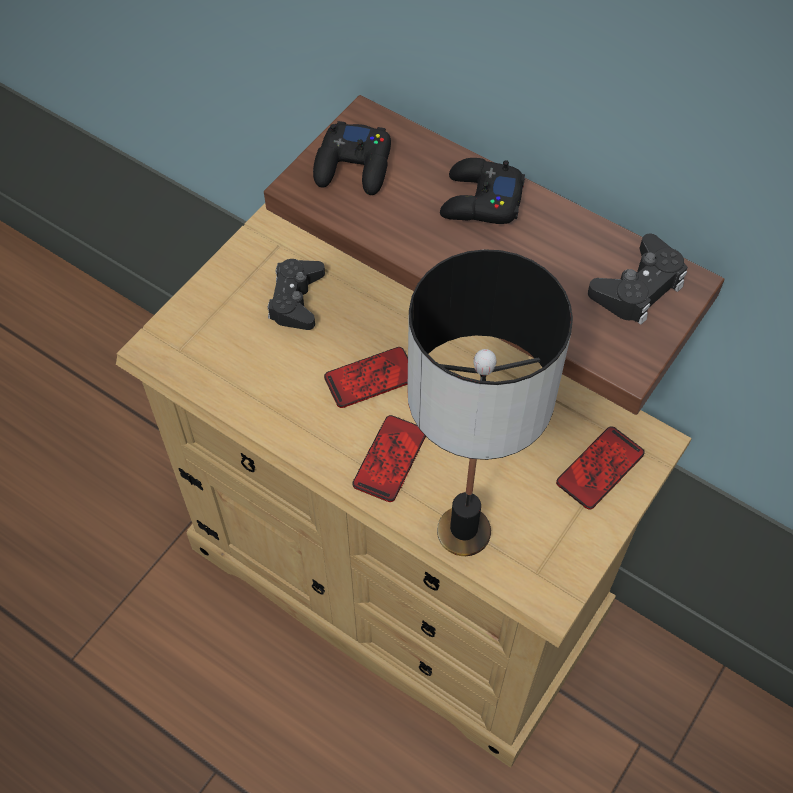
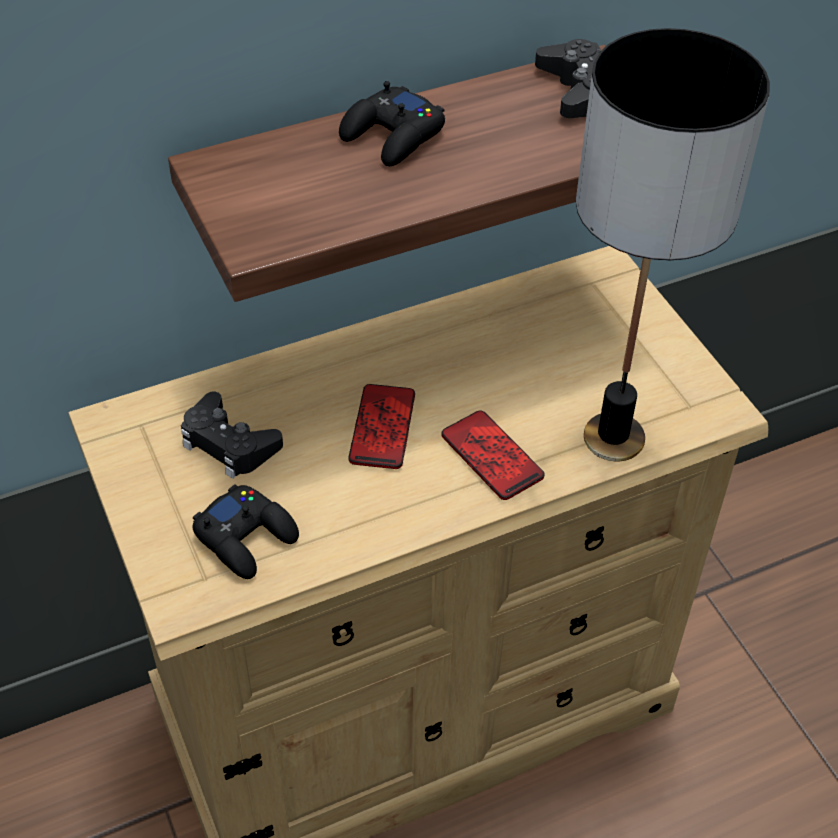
camera: 60 degrees left, 10 degrees down
black game controller [313,121,391,195] -> black game controller moved to [192,484,299,579]
phone [556,426,645,510] -> none

